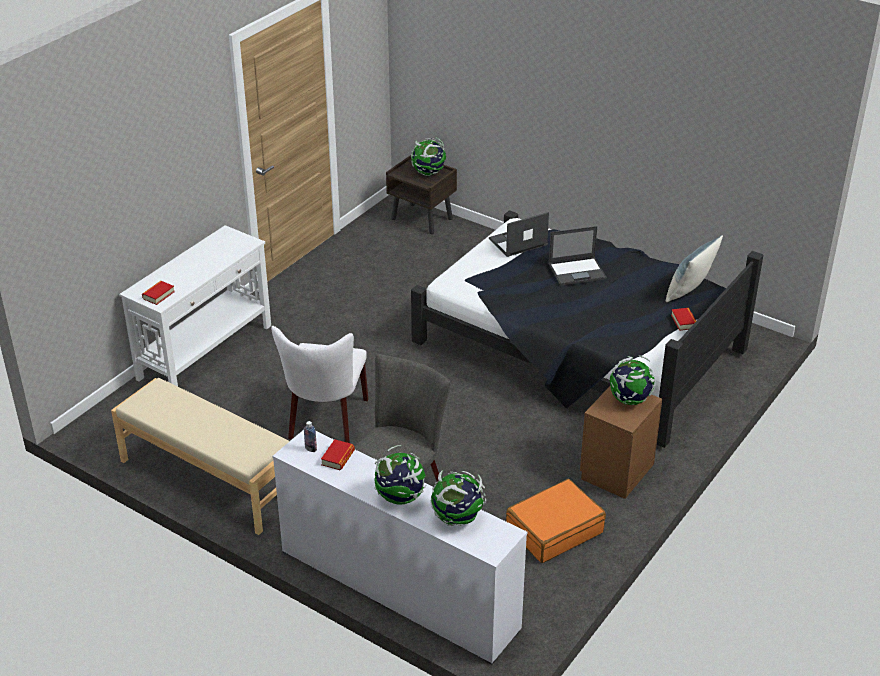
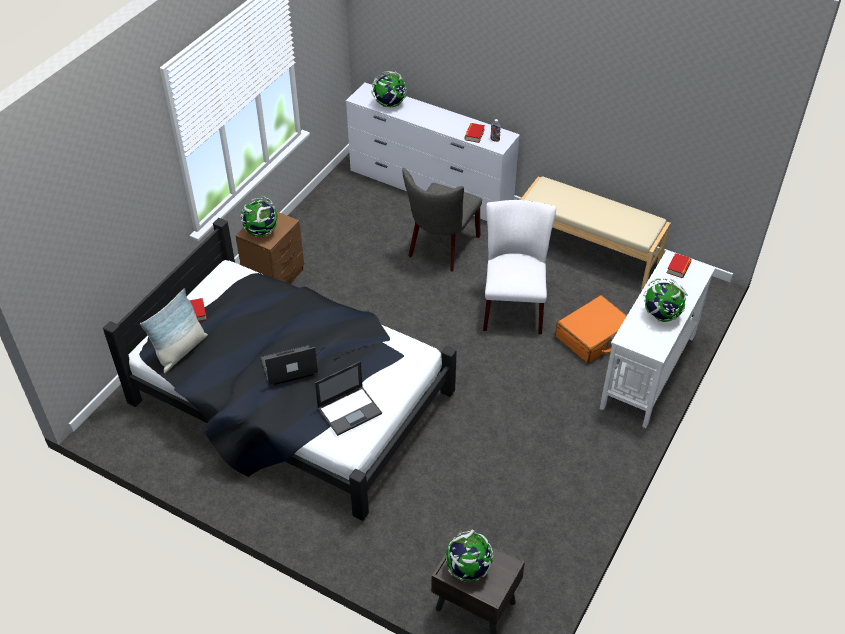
camera: 175 degrees right, 10 degrees up
globe [374,445,426,504] -> globe moved to [643,278,688,322]
orange suitcase [506,479,606,563] -> orange suitcase moved to [556,295,627,363]

